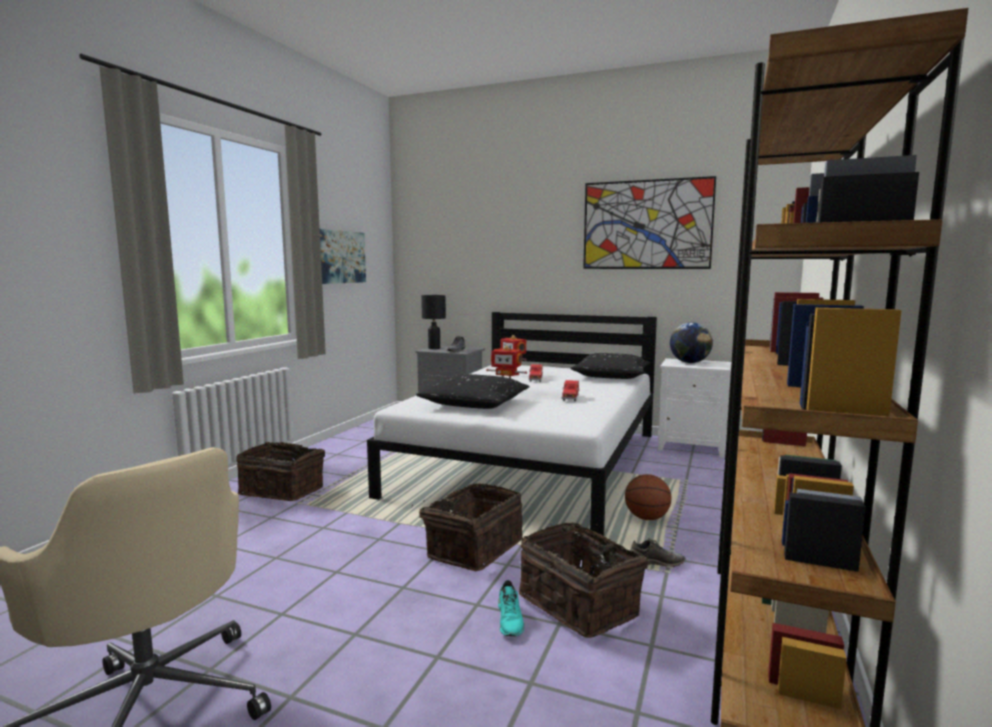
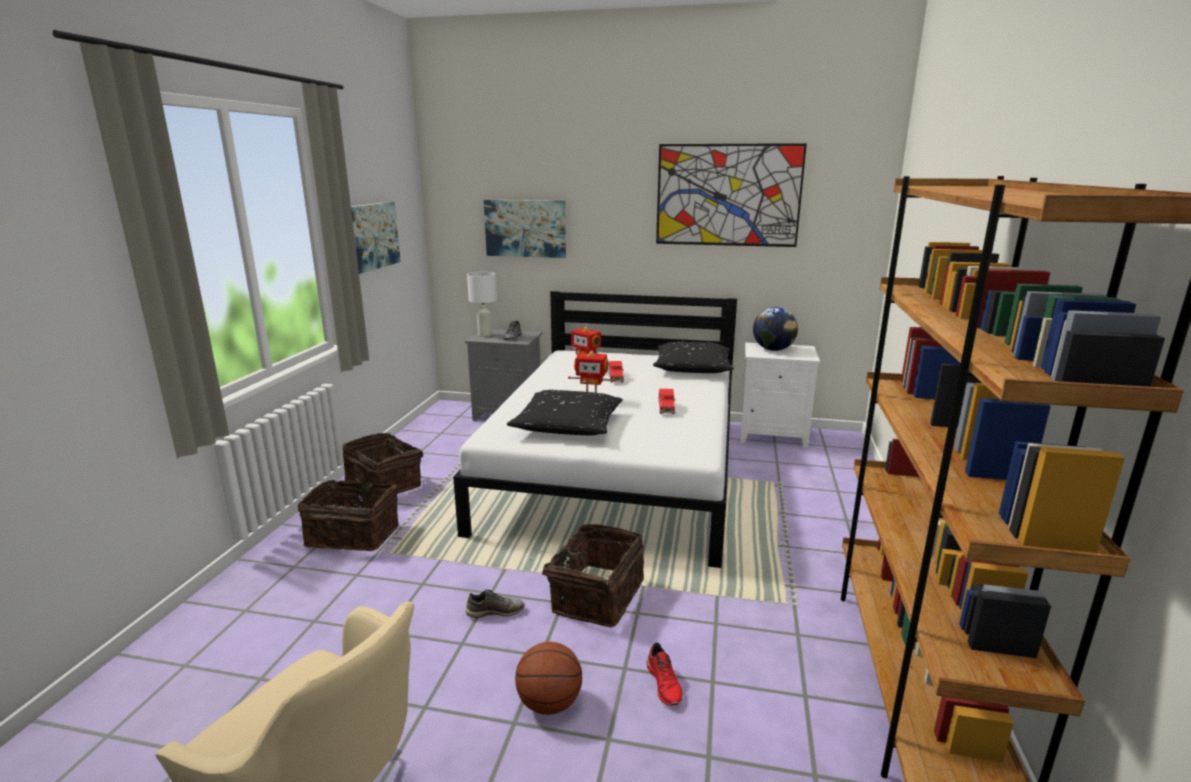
camera: 10 degrees left, 10 degrees up
black table lamp [421,295,446,349] -> white table lamp [467,272,497,337]
turquoise shoe [498,580,525,636] -> red shoe [647,642,683,706]
basket [519,522,648,638] -> basket moved to [343,433,423,494]
basketball [625,474,671,520] -> basketball moved to [515,642,582,715]
grey shoe [630,538,685,567] -> grey shoe moved to [465,589,525,618]
none -> picture [484,200,566,258]

